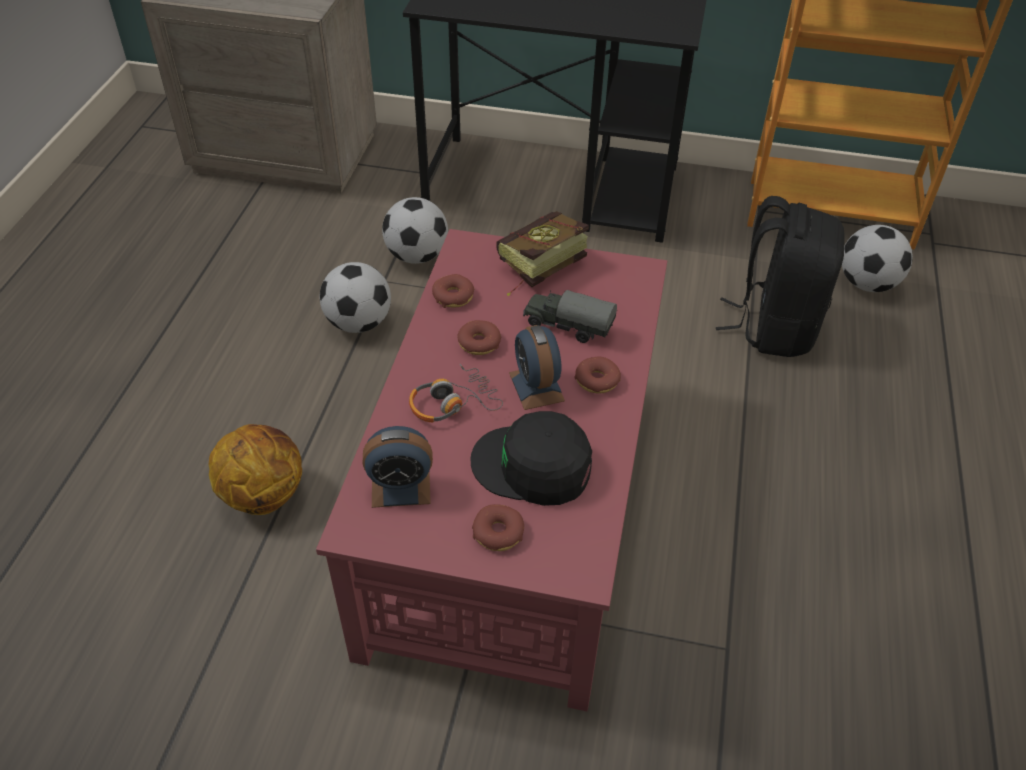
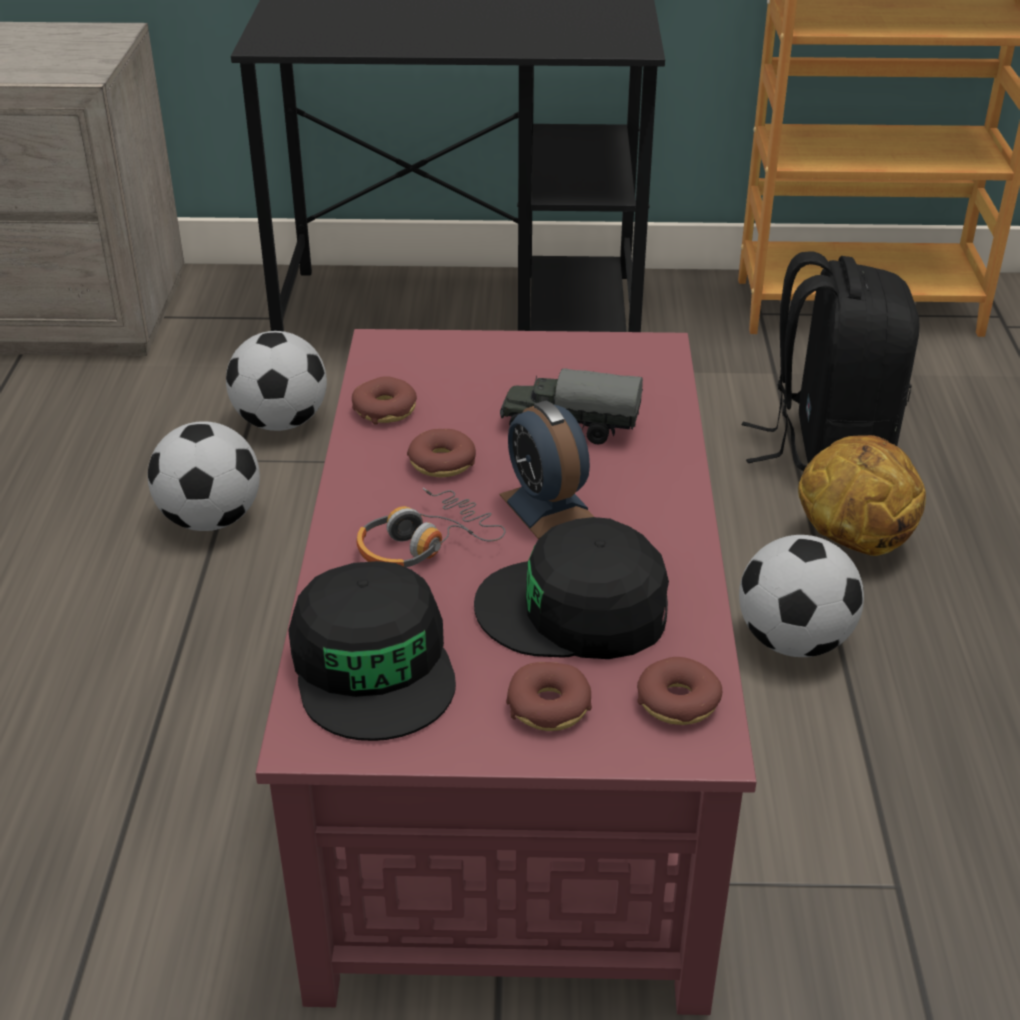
camera: 10 degrees left, 10 degrees down
basketball [209,424,302,515] -> basketball moved to [798,435,926,556]
alarm clock [363,426,433,508] -> black cap [288,561,456,741]
book [496,211,589,296] -> none
donut [574,356,621,393] -> donut moved to [637,657,722,725]
football [842,225,913,292] -> football moved to [739,535,864,657]

